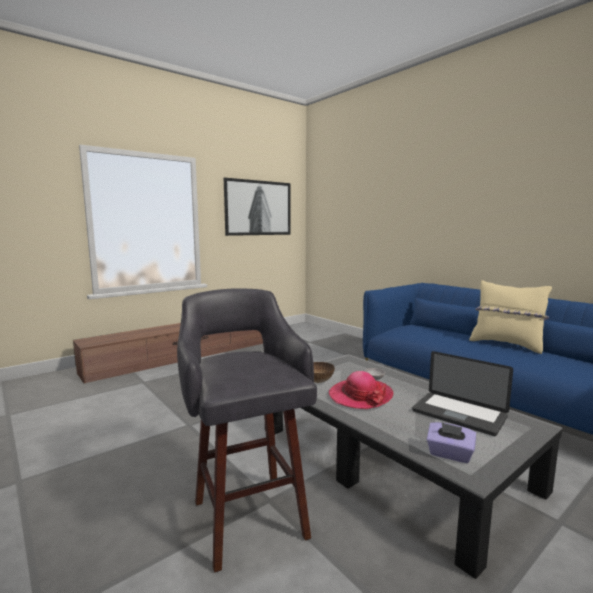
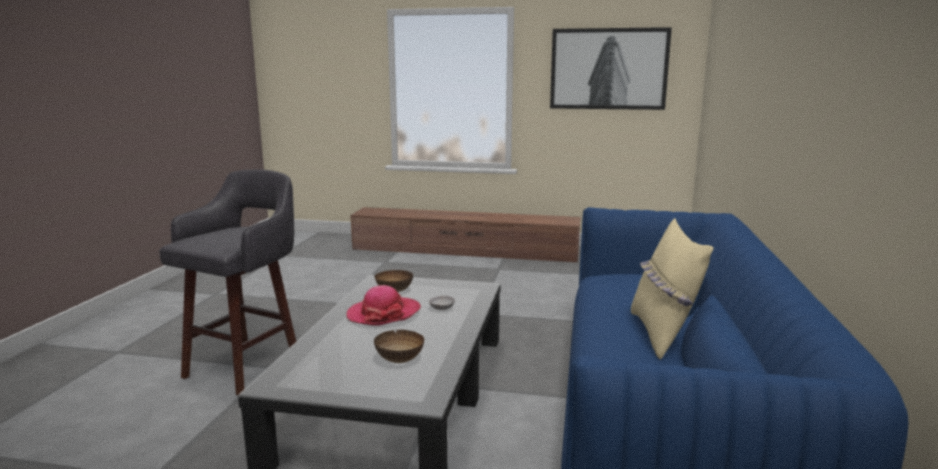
camera: 50 degrees right, 5 degrees up
laptop [412,351,513,436] -> bowl [374,330,424,363]
purple tissue box [427,422,476,463] -> none

